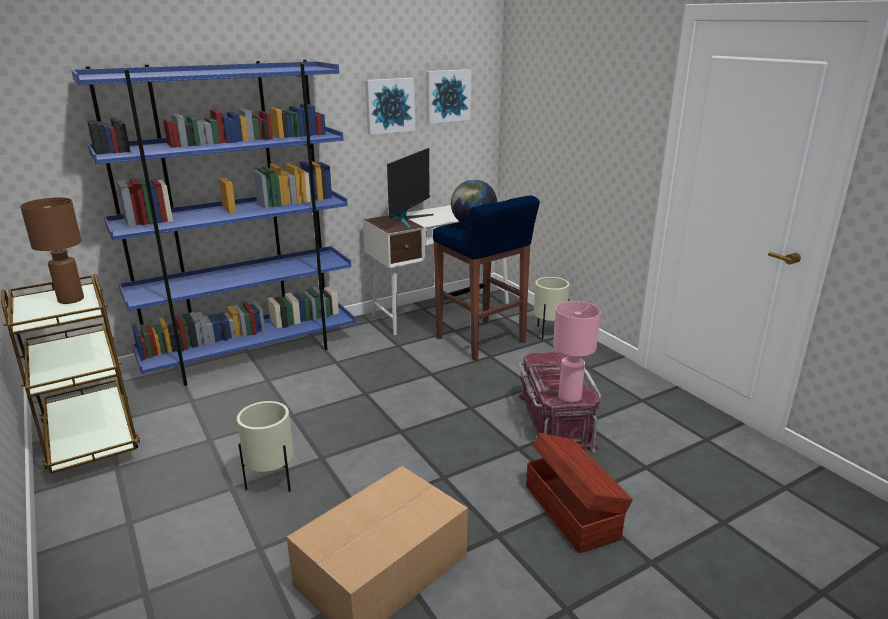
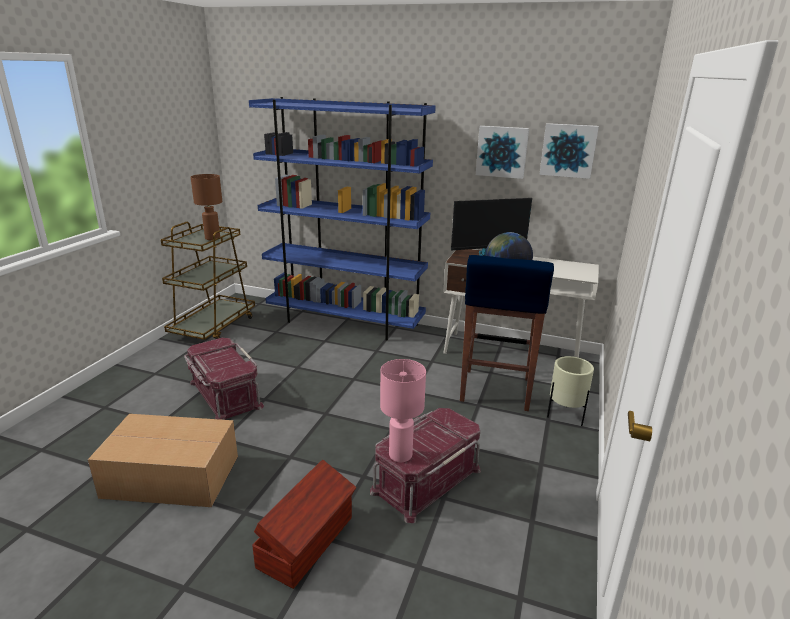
camera: 50 degrees right, 0 degrees up
beige planter [237,401,294,492] -> red storage box [184,338,264,420]

